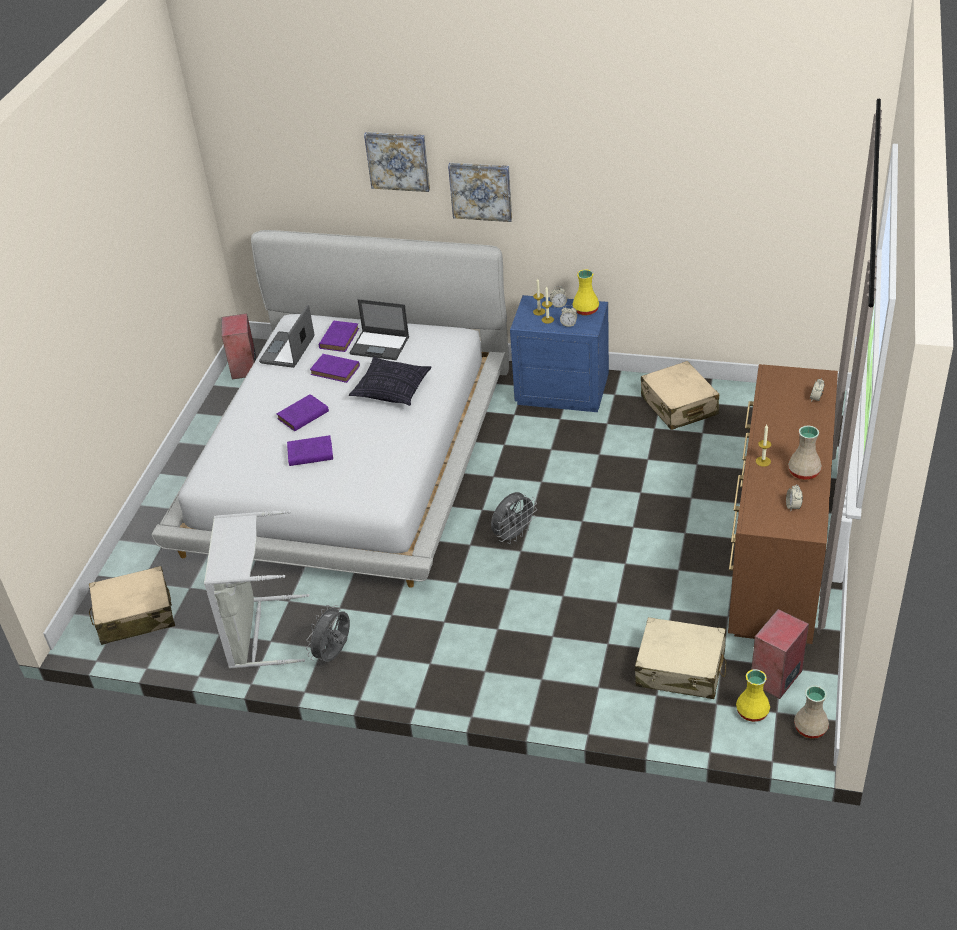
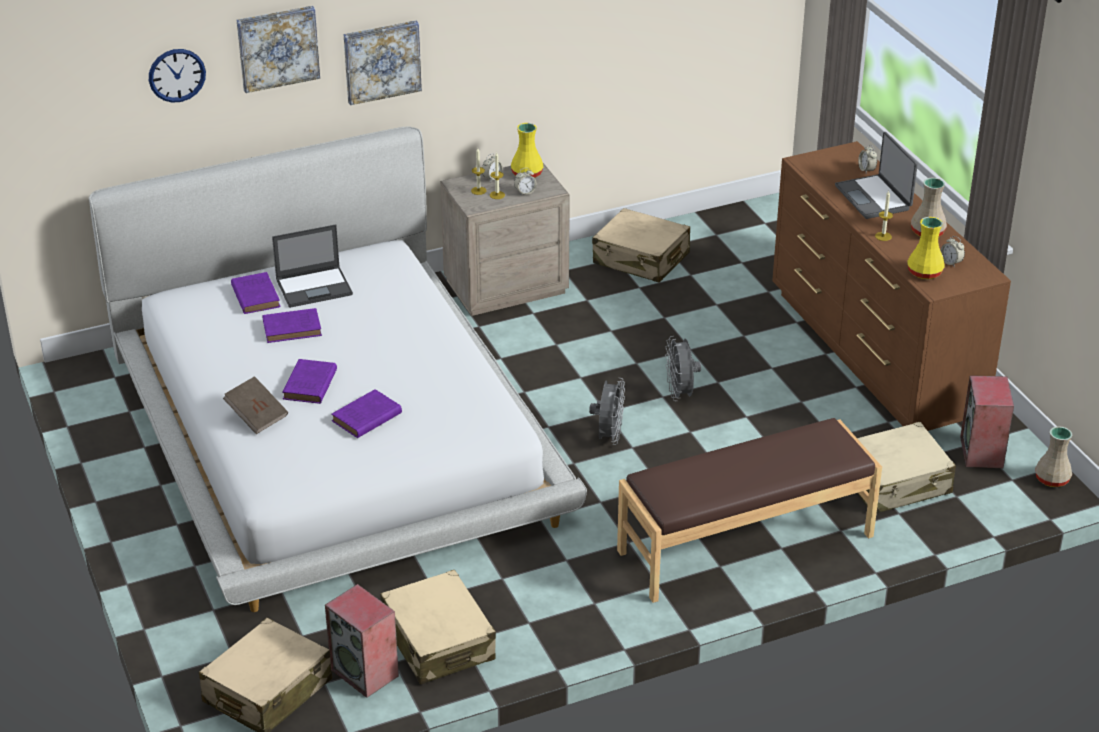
camera: 40 degrees left, 5 degrees down
grey laundry basket [204,510,309,669] -> beige suitcase [381,570,496,685]
speaker [221,313,257,379] -> speaker moved to [325,584,399,698]
laptop [259,305,314,368] -> laptop moved to [835,132,918,219]
grey fan [306,605,350,662] -> grey fan moved to [665,336,701,401]
pillow [349,357,432,406] -> none
blue nightstand [510,295,609,412] -> beige nightstand [440,163,570,316]
yellow vase [736,669,770,722] -> yellow vase moved to [908,217,945,280]
none -> wall clock [149,49,206,103]
none -> brown book [223,376,288,434]
none -> brown bench [617,418,882,603]

